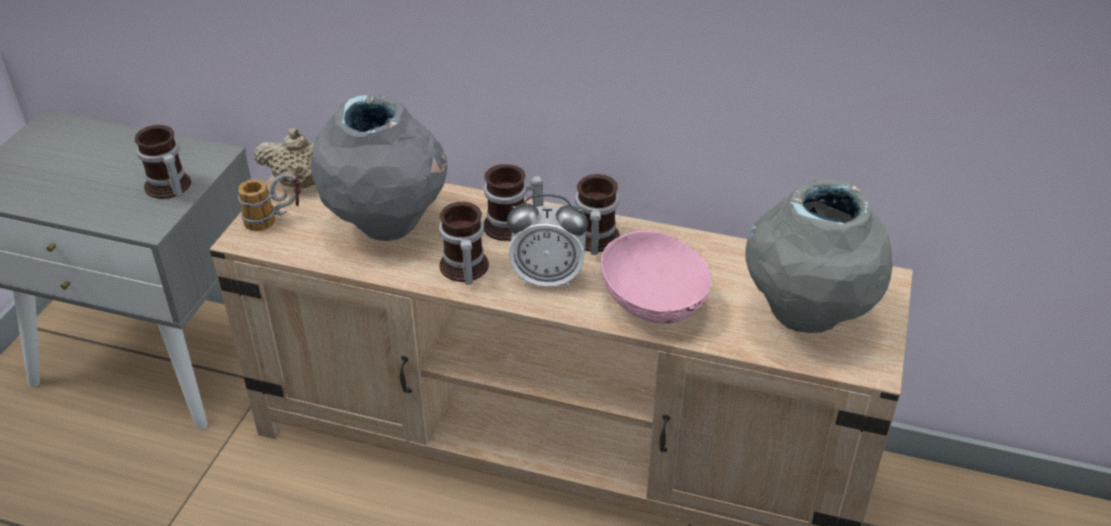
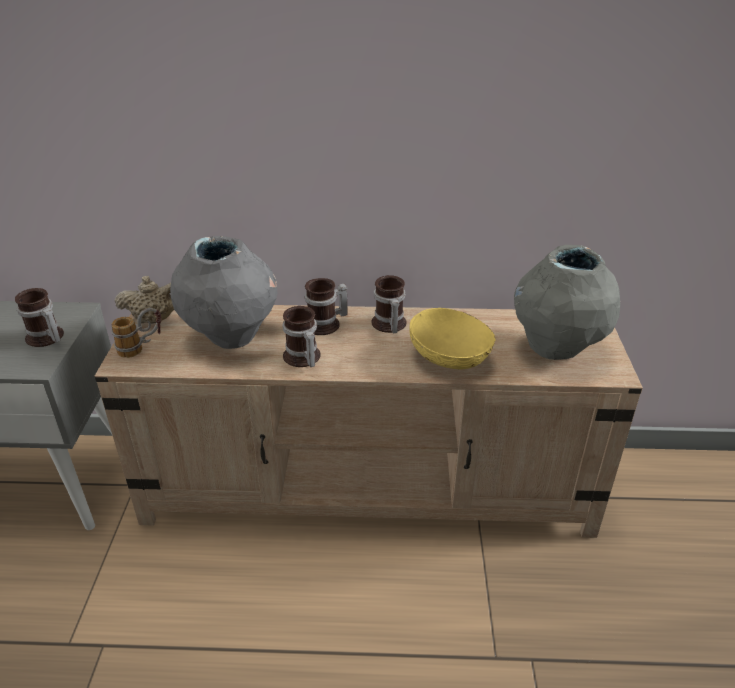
camera: 15 degrees left, 5 degrees down
alarm clock [507,194,588,288] -> none
pink bowl [601,231,713,324] -> yellow bowl [409,308,496,369]

